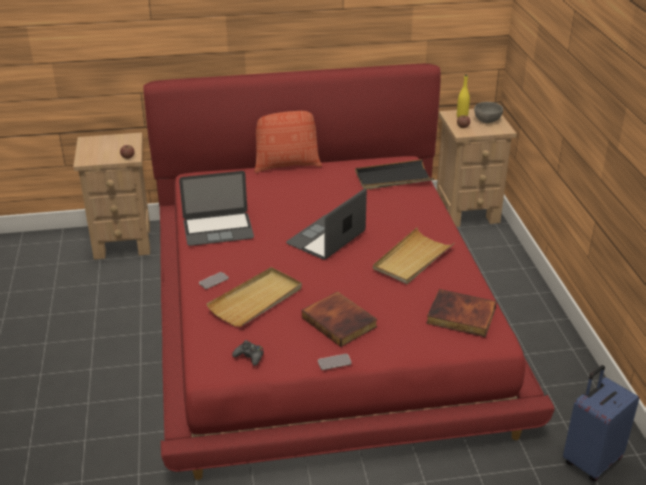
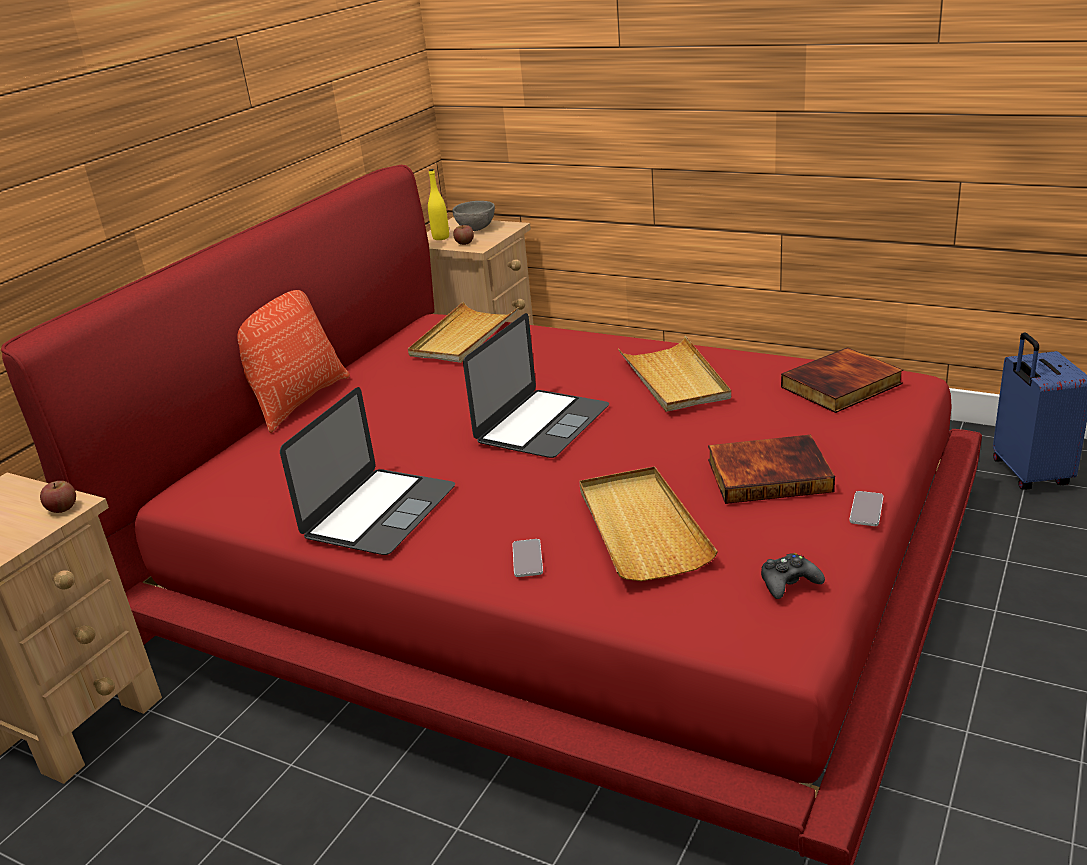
camera: 50 degrees left, 5 degrees down
laptop [286,188,367,259] -> laptop turned 135 degrees counterclockwise [463,313,609,458]
black tray [355,159,434,190] -> beige tray [408,302,519,363]

